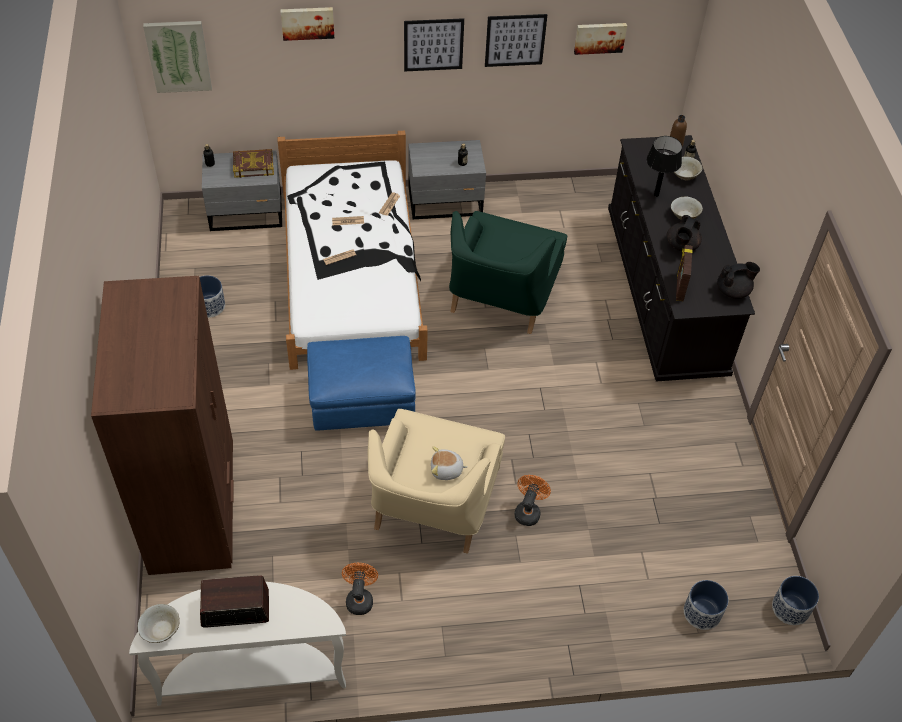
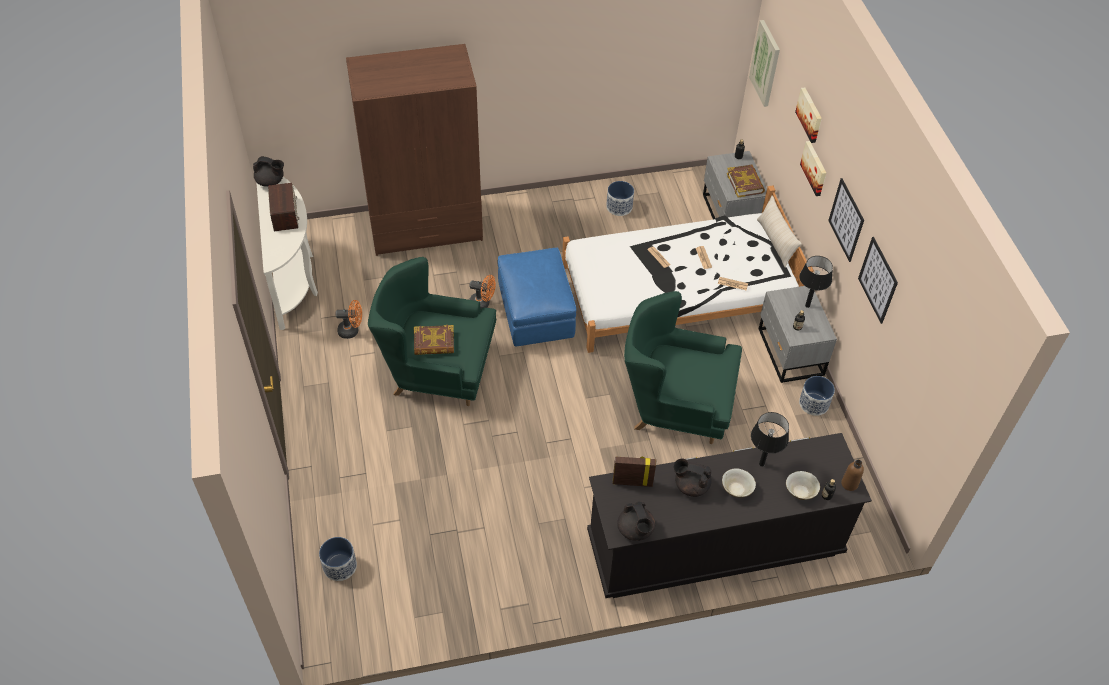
camera: 85 degrees right, 0 degrees up
beige bowl [138,604,180,643] -> black teapot [253,156,284,187]
beige armchair [367,409,505,554] -> green armchair [368,257,496,406]
plush toy [431,446,468,480] -> book [414,325,454,355]
orange fan [514,475,551,526] -> orange fan moved to [469,275,496,309]
picture [574,23,627,55] -> picture moved to [800,141,826,196]
planter [772,576,819,625] -> planter moved to [799,376,835,416]
none -> beige pillow [757,195,802,267]
none -> black table lamp [799,256,833,308]

